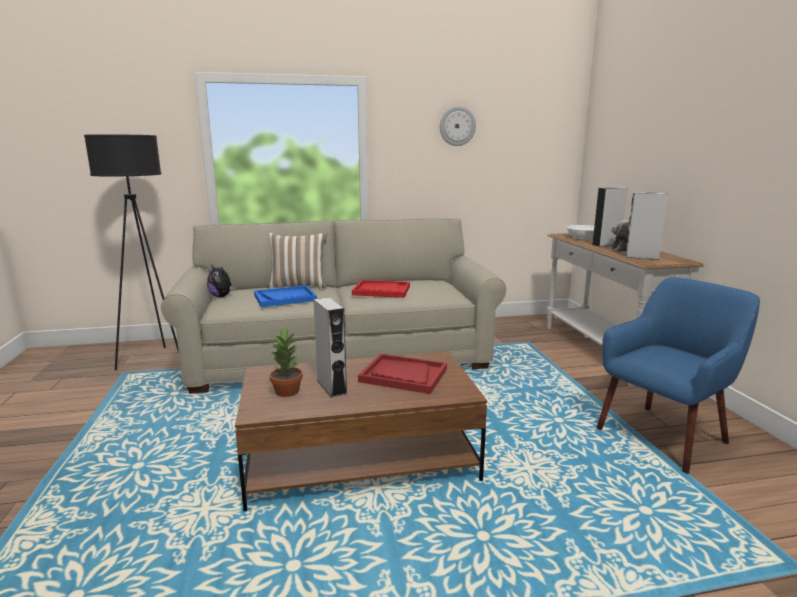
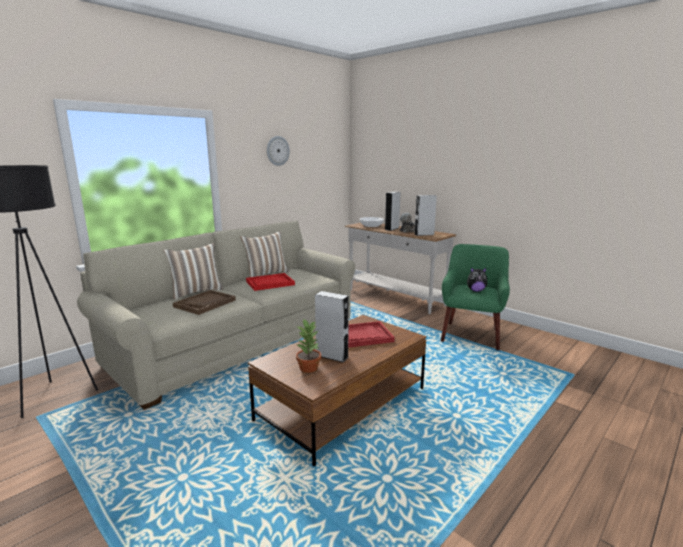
camera: 35 degrees left, 0 degrees up
plush toy [207,264,235,297] -> plush toy moved to [467,267,487,292]
blue tray [254,285,317,307] -> brown tray [173,290,236,315]
blue armchair [597,277,760,474] -> green armchair [441,244,510,350]
none -> pillow [240,231,289,277]

